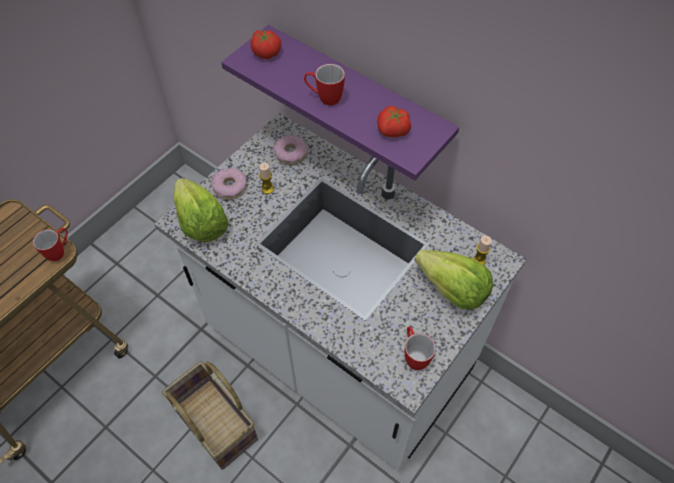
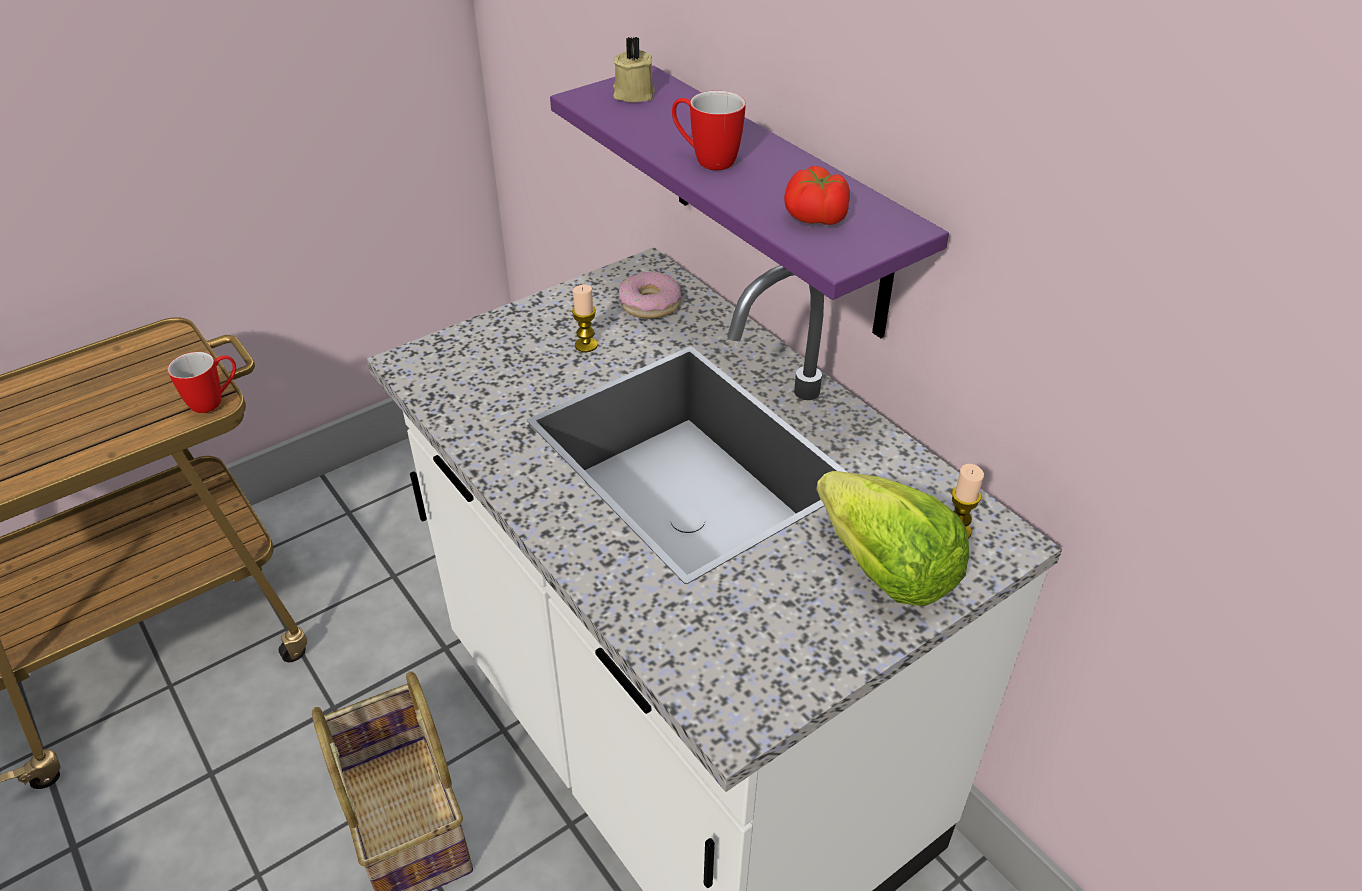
camera: 15 degrees right, 15 degrees down
lettuce [173,178,229,242] -> none
donut [211,168,247,200] -> none
tomato [251,30,281,59] -> beige candle [613,37,655,103]
mug [405,326,436,370] -> none

